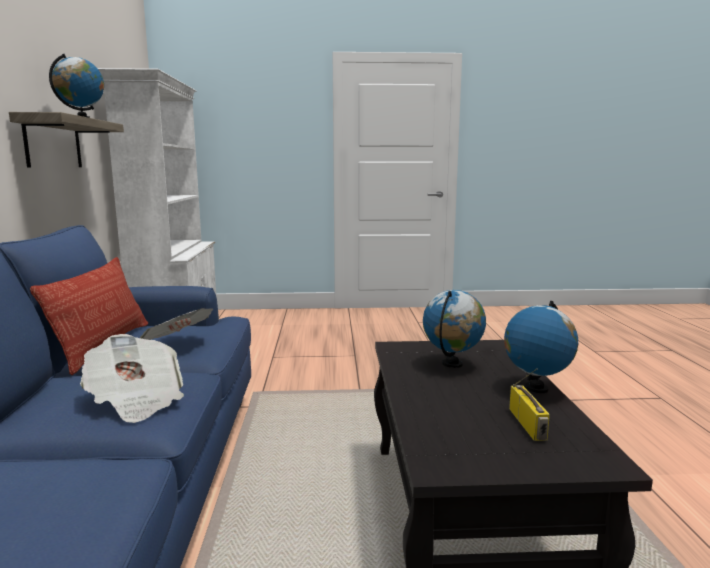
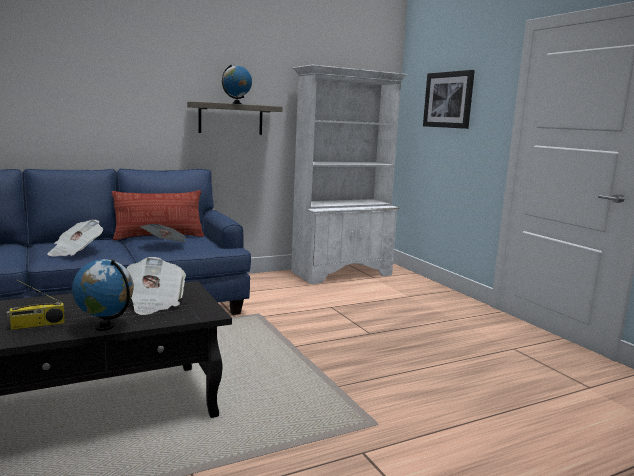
camera: 65 degrees right, 0 degrees up
globe [423,290,486,368] -> newspaper [127,257,186,315]
none -> picture [423,70,475,129]

